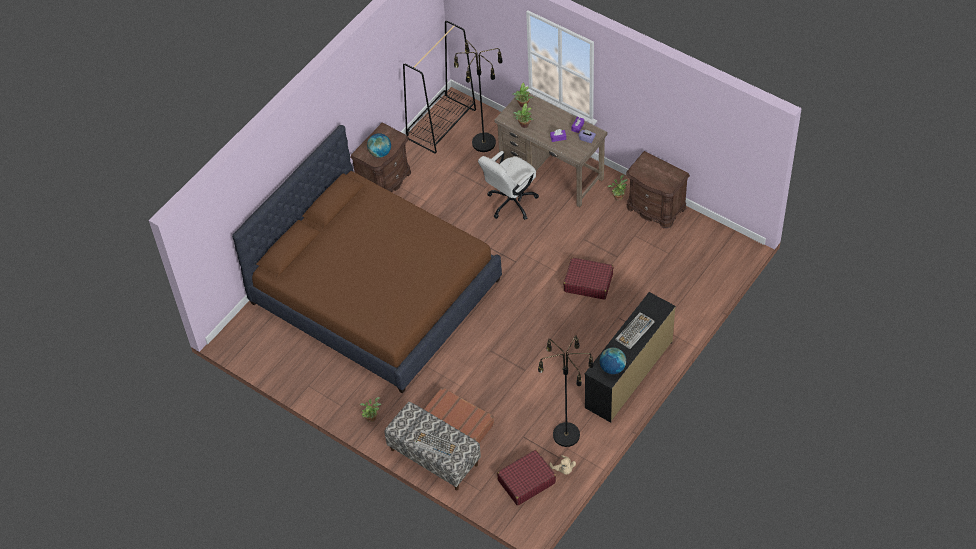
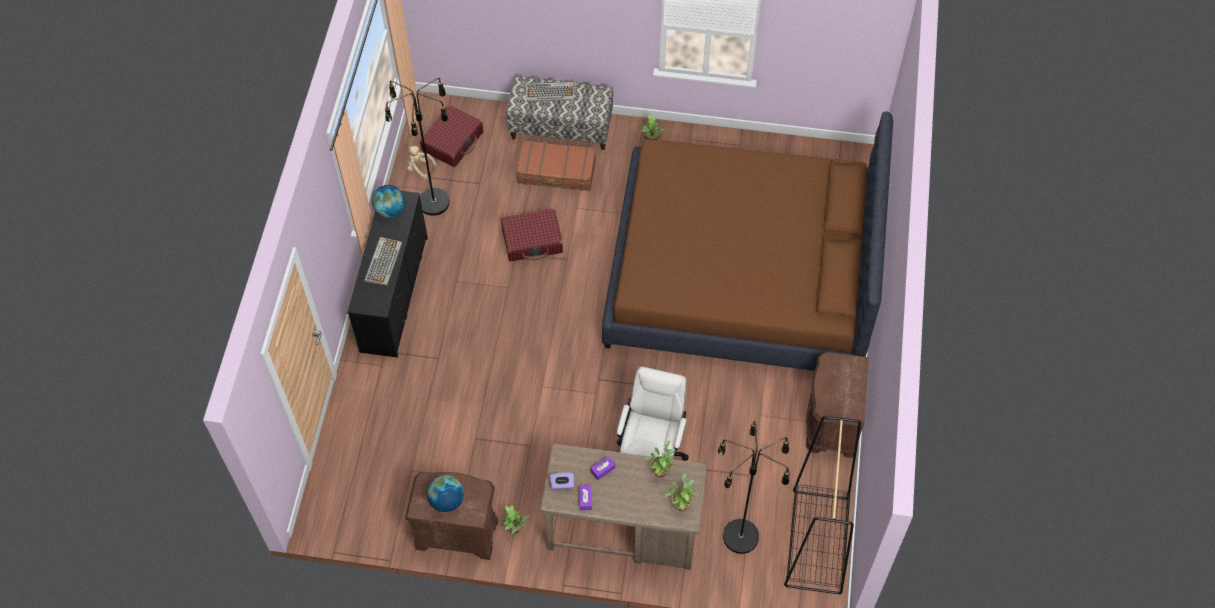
camera: 150 degrees right, 5 degrees up
globe [367,133,391,158] -> globe moved to [427,475,464,512]
red suitcase [564,258,613,300] -> red suitcase moved to [501,209,563,261]

